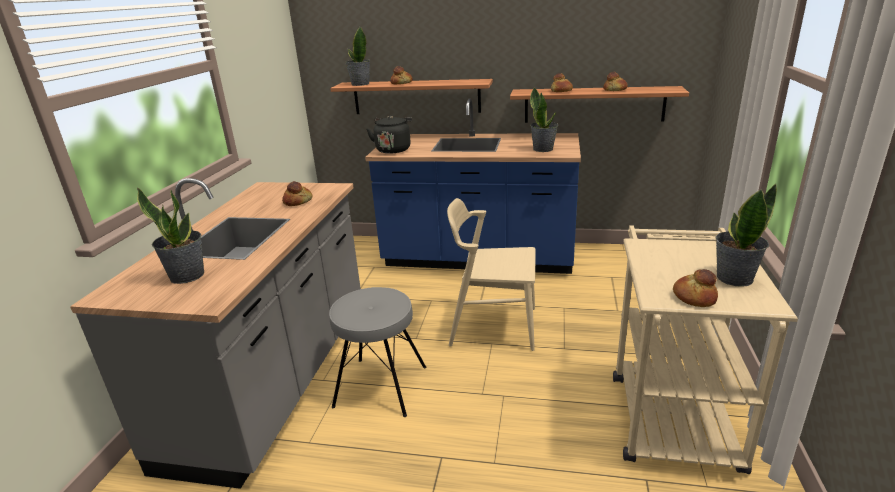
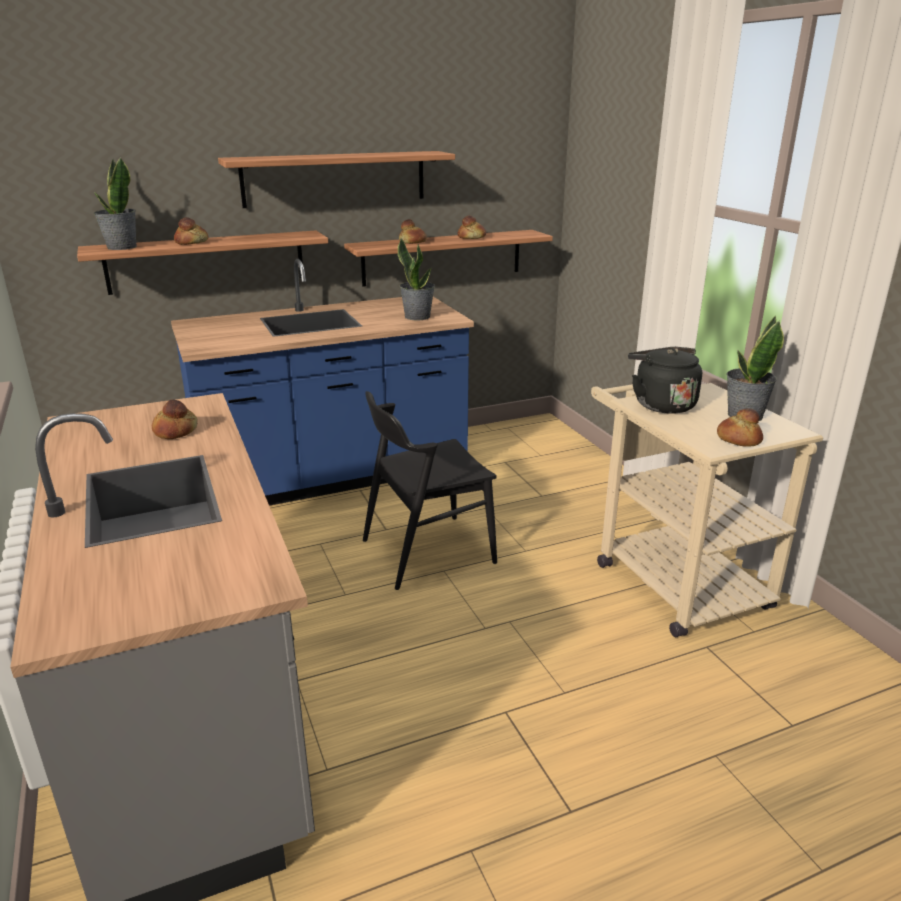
camera: 35 degrees left, 0 degrees up
potted plant [137,187,204,284] -> none
grey stool [329,287,426,417] -> none
black kettle [366,115,412,154] -> black kettle moved to [628,347,702,414]
beige chair [447,198,536,351] -> black chair [363,391,497,590]
none -> shelf [218,151,455,208]

